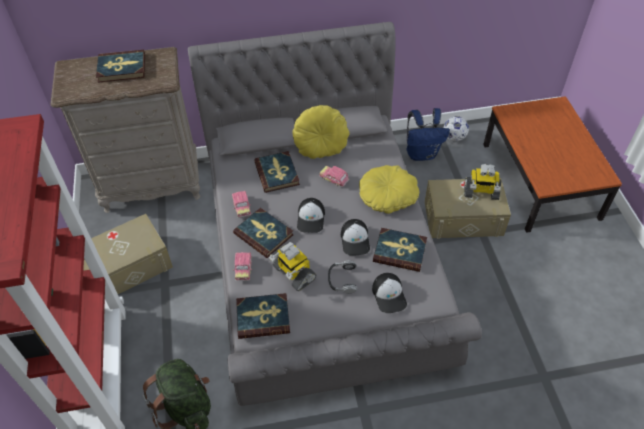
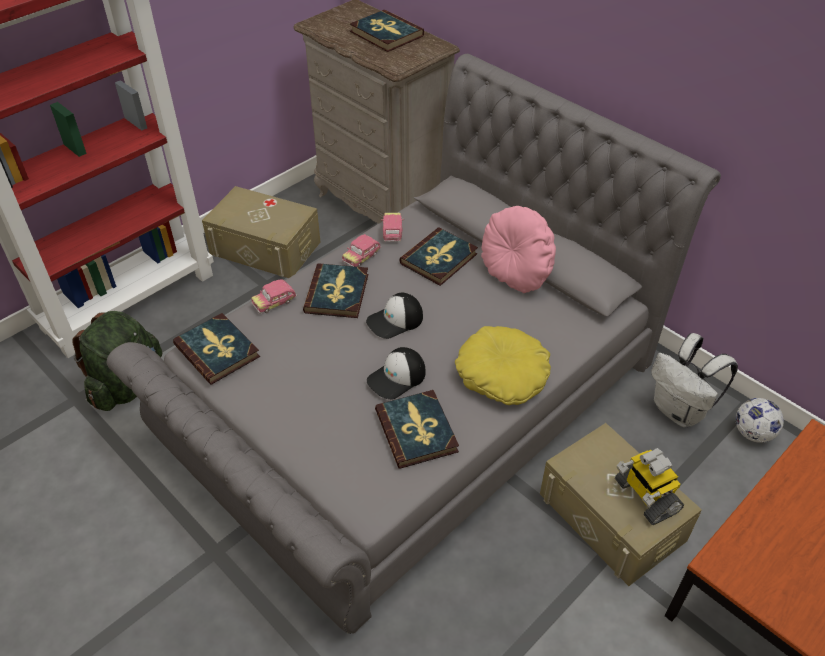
camera: 55 degrees right, 5 degrees down
toy robot [269,242,317,291] -> none
yellow pillow [292,105,350,159] -> pink pillow [481,206,556,293]
toy car [319,166,349,187] -> toy car moved to [381,213,404,242]
headphones [328,260,357,294] -> none
cap [372,273,407,313] -> none
blue backpack [407,108,450,161] -> white backpack [651,333,738,428]

